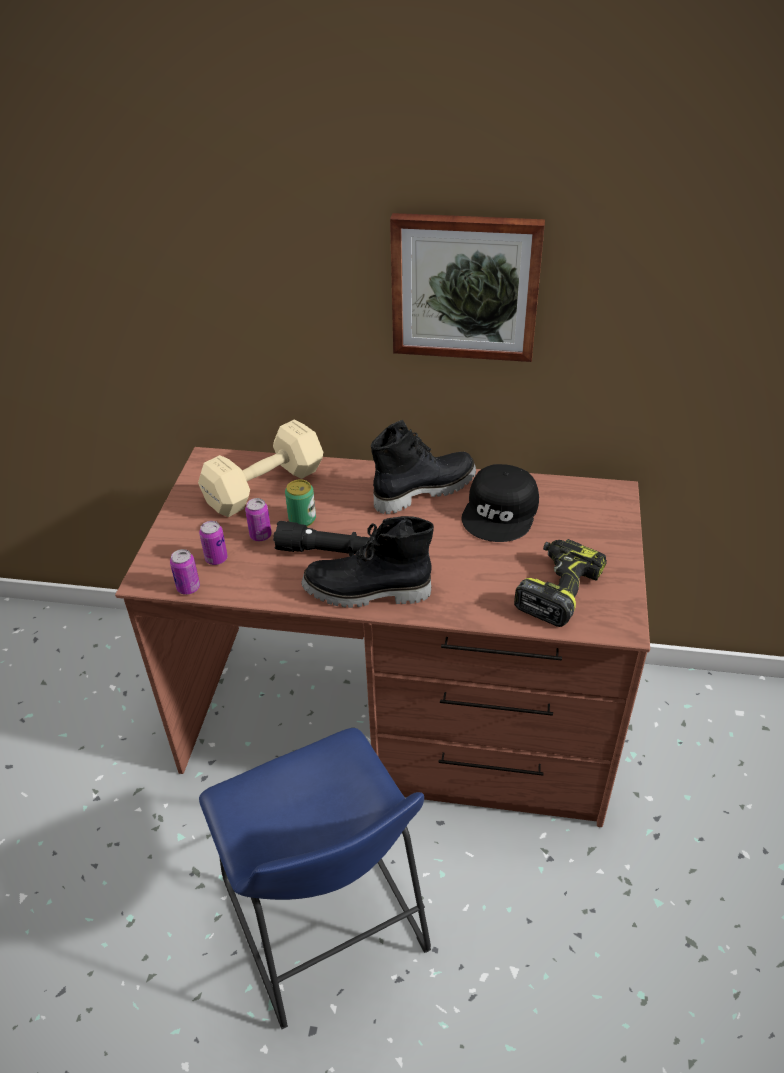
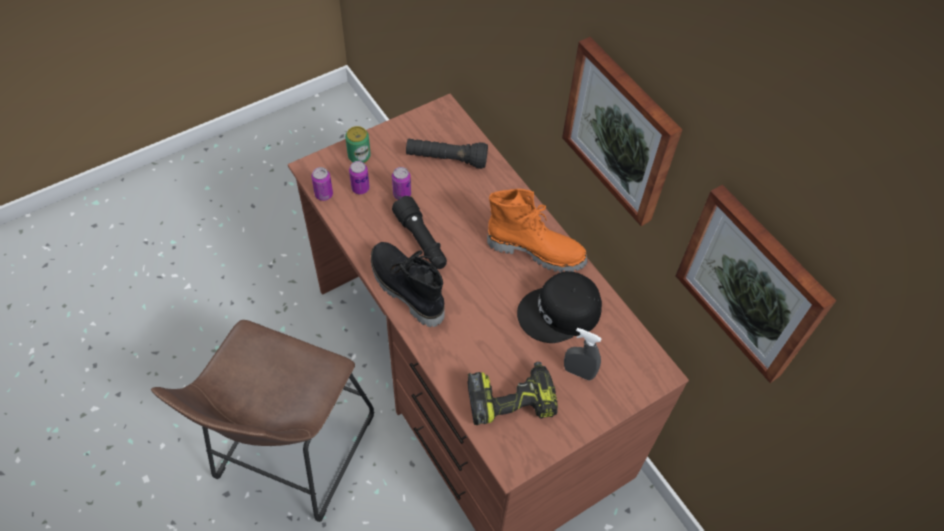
camera: 45 degrees right, 15 degrees up
beige dumbbell [198,420,323,517] -> black flashlight [406,139,488,169]
blue stool [199,728,431,1029] -> brown stool [151,320,374,522]
can [285,479,316,527] -> can moved to [345,126,371,163]
black boot [371,420,476,514] -> orange boot [487,189,587,272]
none -> grey spray bottle [564,328,602,381]
none -> picture [675,184,836,383]

